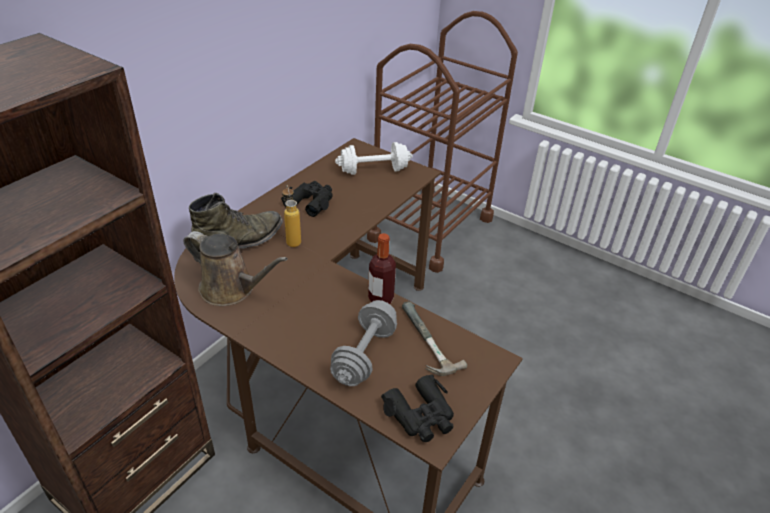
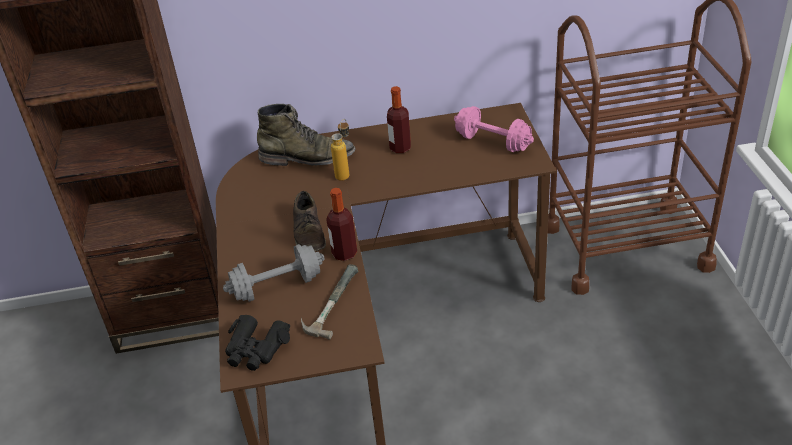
camera: 50 degrees right, 0 degrees up
brown watering can [183,231,288,306] -> none
black binoculars [281,181,333,217] -> bottle [387,86,411,153]
white dumbbell [335,142,413,175] -> pink dumbbell [454,106,534,152]
none -> brown shoe [293,191,326,251]

